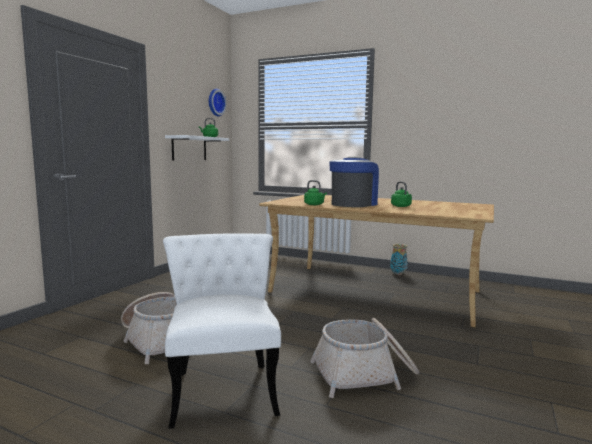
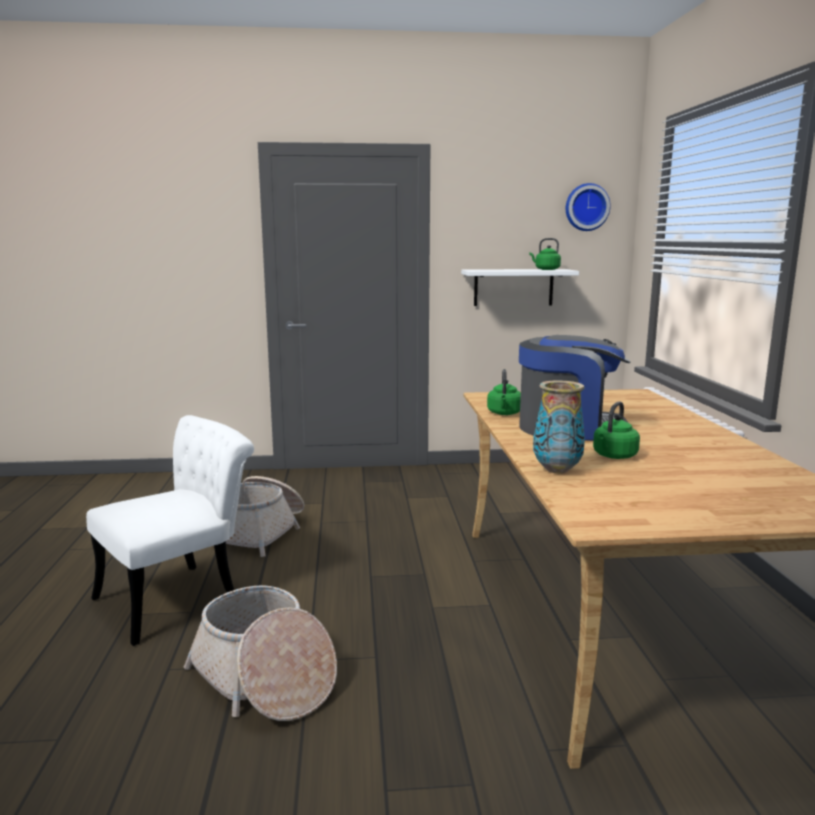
camera: 60 degrees right, 5 degrees up
vase [390,244,408,275] -> vase moved to [533,380,585,474]

